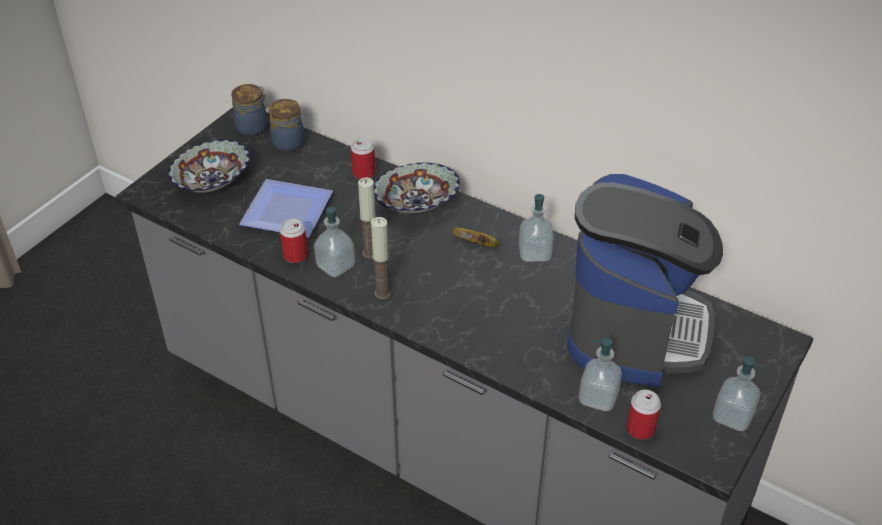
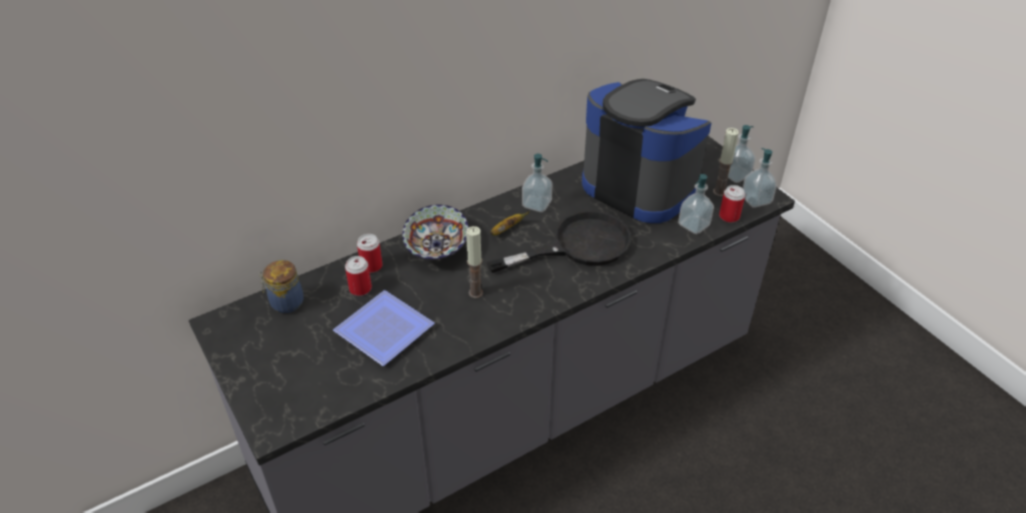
camera: 65 degrees left, 0 degrees up
bowl [169,140,250,193] -> none
jar [231,84,268,136] -> none
can [280,219,308,263] -> can moved to [345,256,372,296]
soap dispenser [314,206,355,277] -> soap dispenser moved to [742,148,777,208]
candle [371,217,391,299] -> candle moved to [713,128,739,196]
none -> black frying pan [486,211,631,273]

